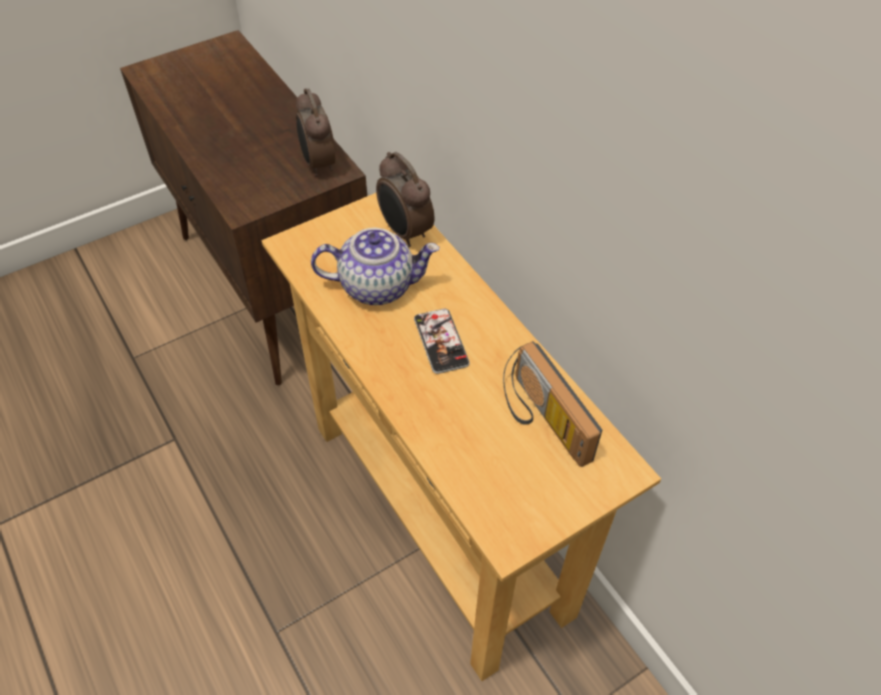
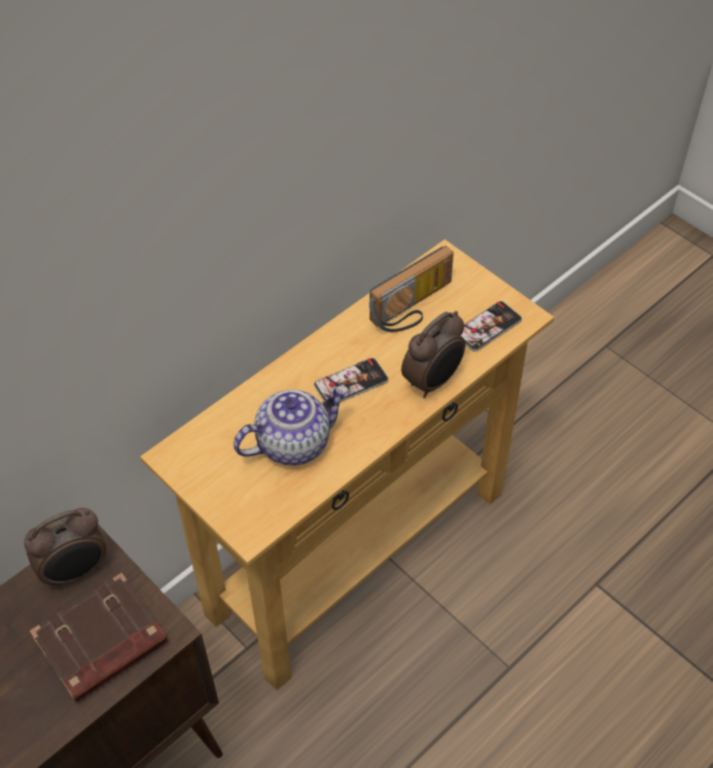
camera: 100 degrees left, 0 degrees up
teapot [311,228,439,305] -> teapot turned 75 degrees clockwise [233,386,349,465]
alarm clock [376,152,434,247] -> alarm clock moved to [401,311,466,398]
none -> brown book [30,573,168,702]
none -> phone [461,301,522,352]

